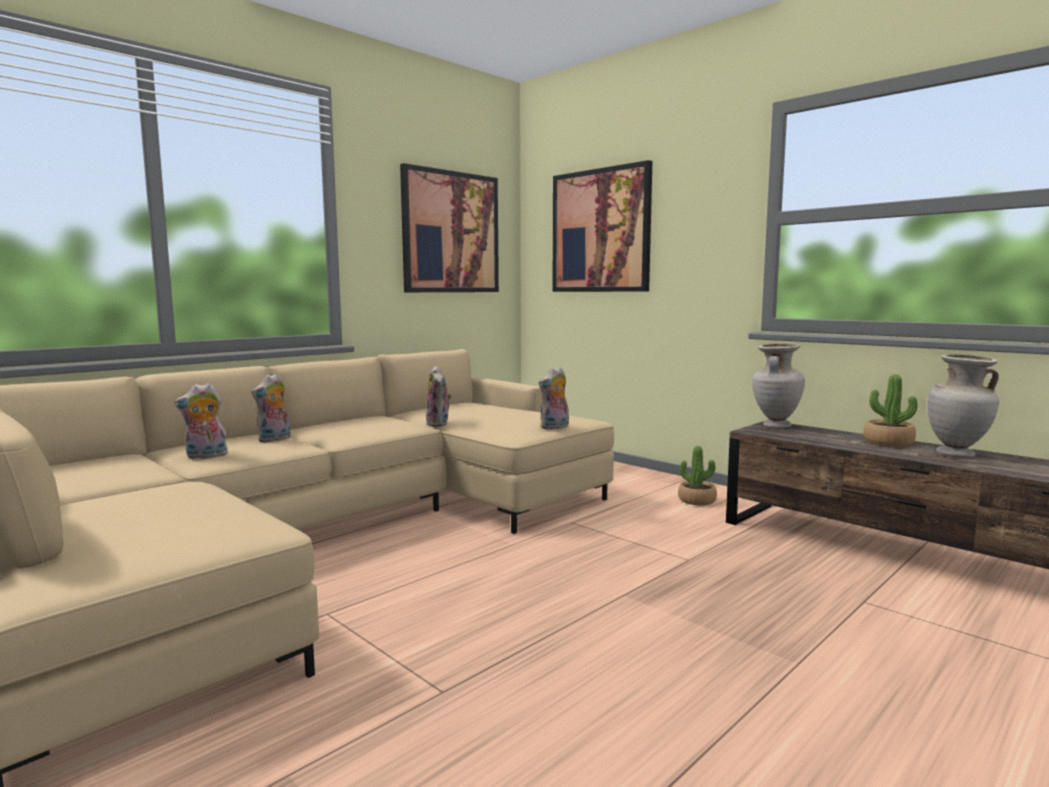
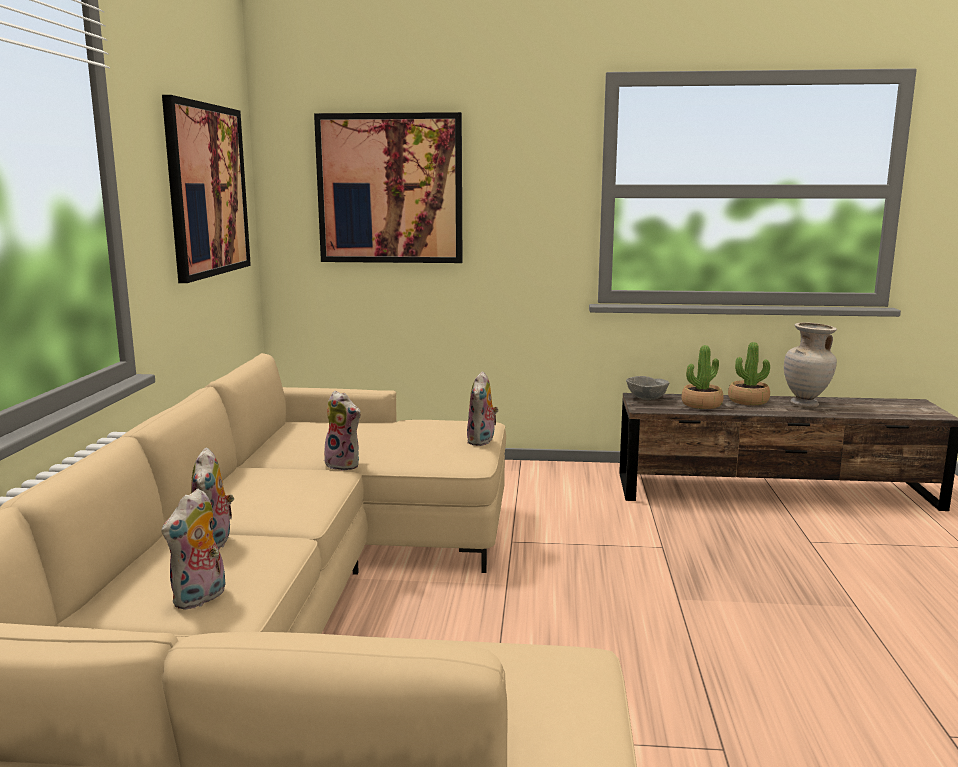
camera: 40 degrees left, 5 degrees up
potted plant [678,446,717,506] -> potted plant moved to [682,345,724,409]
beige vase [752,344,805,429] -> grey bowl [626,376,669,400]

